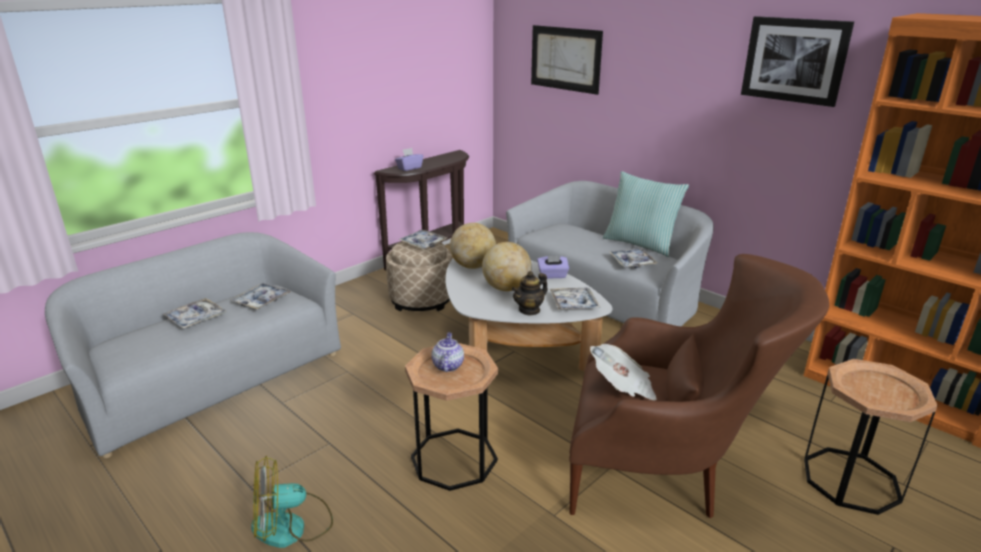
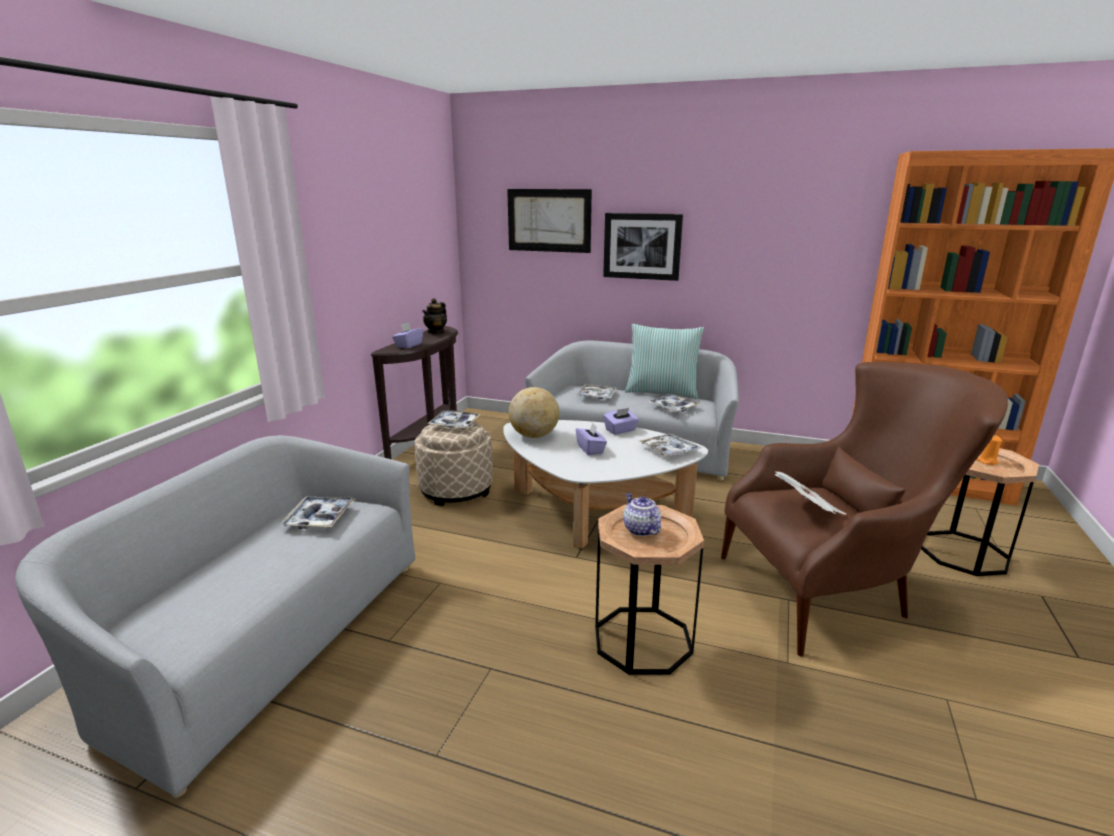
camera: 25 degrees left, 5 degrees down
tray [162,298,226,329] -> tray moved to [577,384,617,399]
fan [251,456,333,548] -> none
globe [482,242,532,291] -> purple tissue box [576,423,607,455]
teapot [512,271,548,316] -> teapot moved to [422,298,447,334]
picture [741,16,854,107] -> picture moved to [603,213,683,281]
none -> orange candle [976,435,1003,465]

